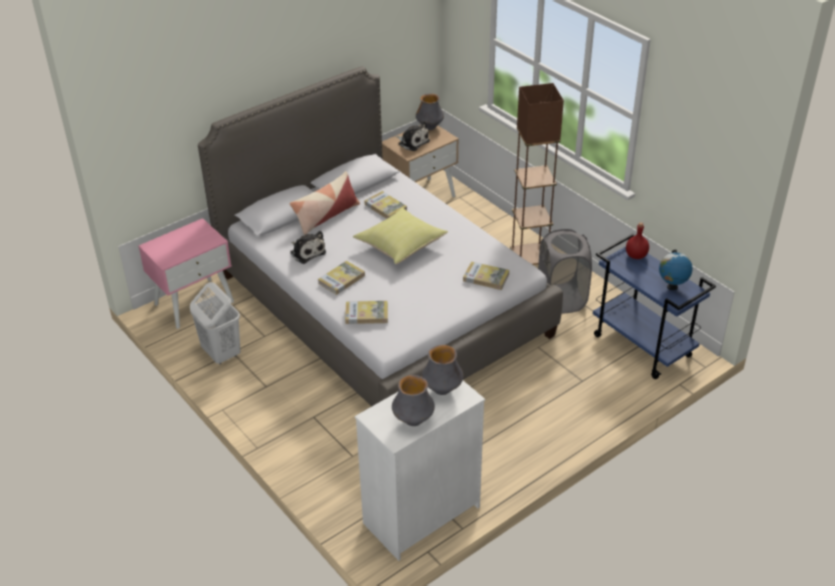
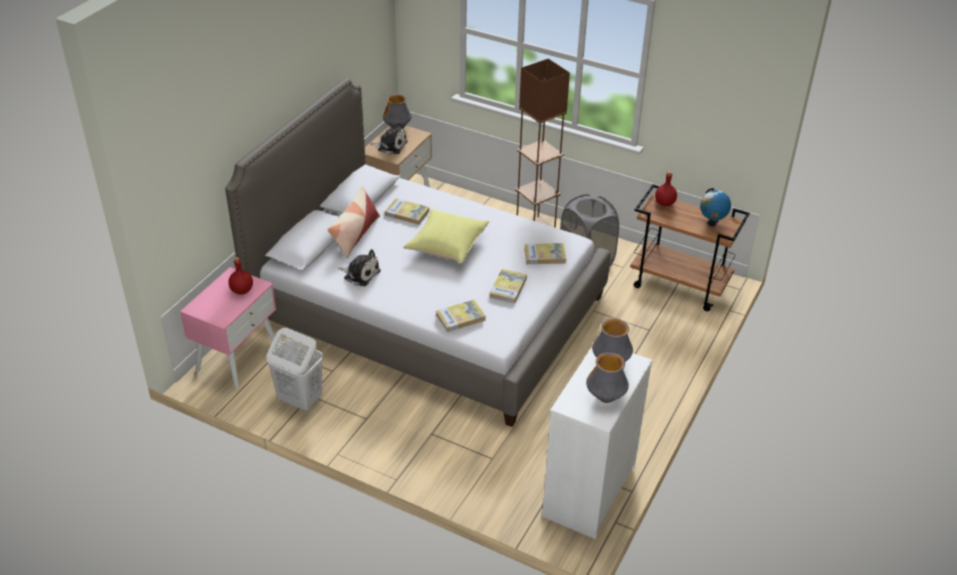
camera: 25 degrees left, 0 degrees up
book [318,261,365,295] -> book moved to [489,269,527,304]
blue cart [593,233,716,379] -> brown cart [630,184,750,311]
none -> red bottle [228,257,253,294]

